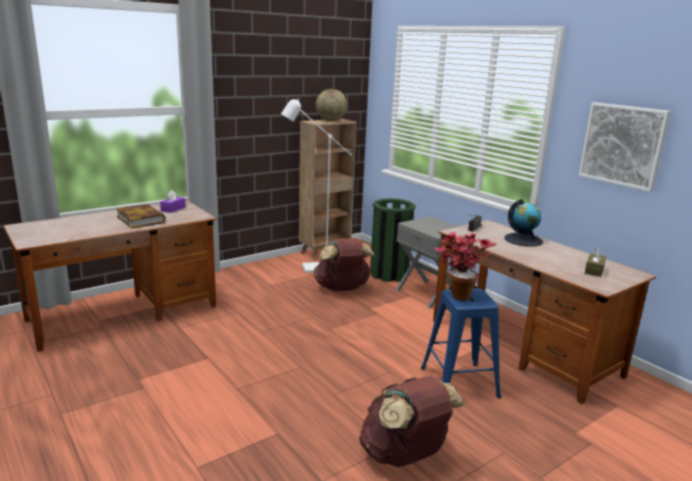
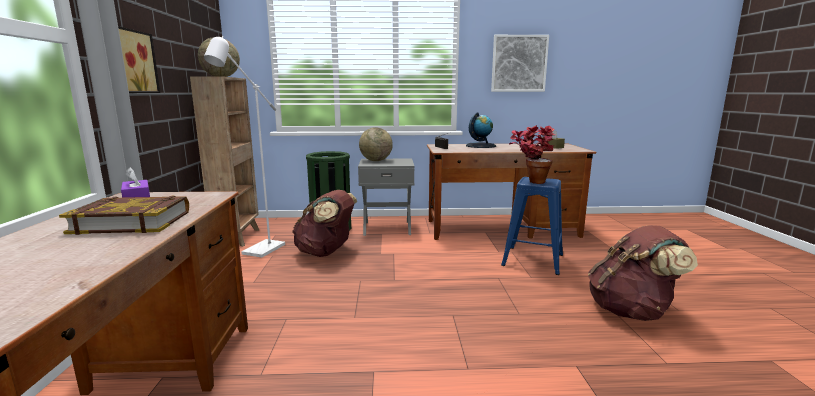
camera: 55 degrees left, 5 degrees down
none -> picture [118,26,160,93]
none -> globe [359,127,393,161]

